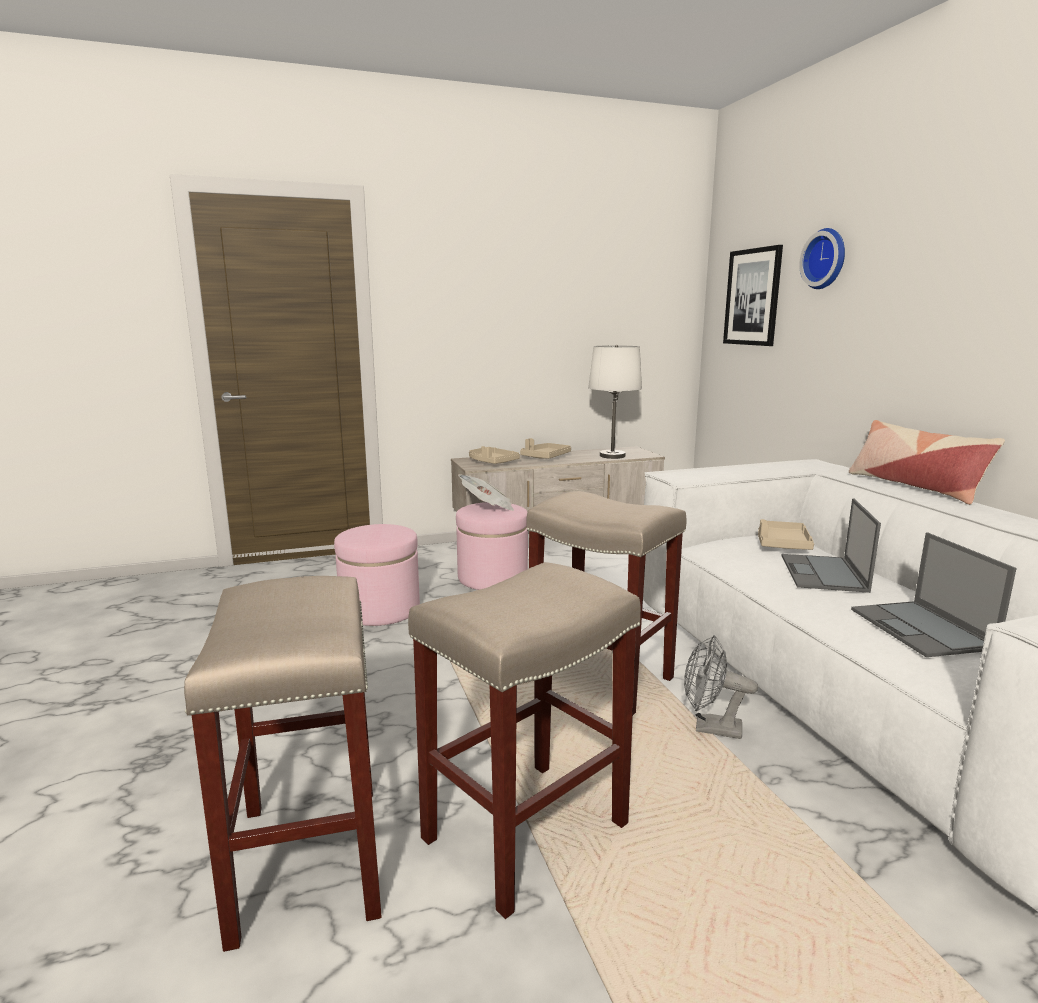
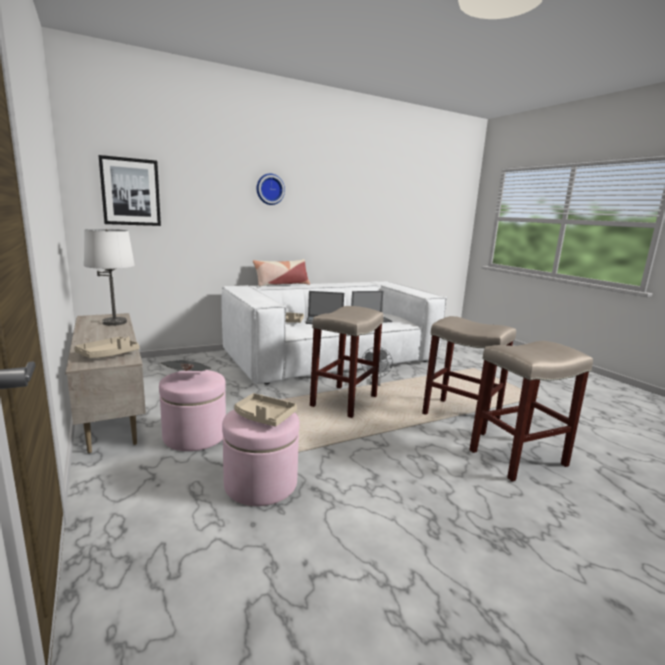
camera: 100 degrees left, 0 degrees up
beige tray [520,438,571,459] -> beige tray moved to [234,393,297,427]
wall clock [799,228,845,289] -> wall clock moved to [257,174,285,205]

